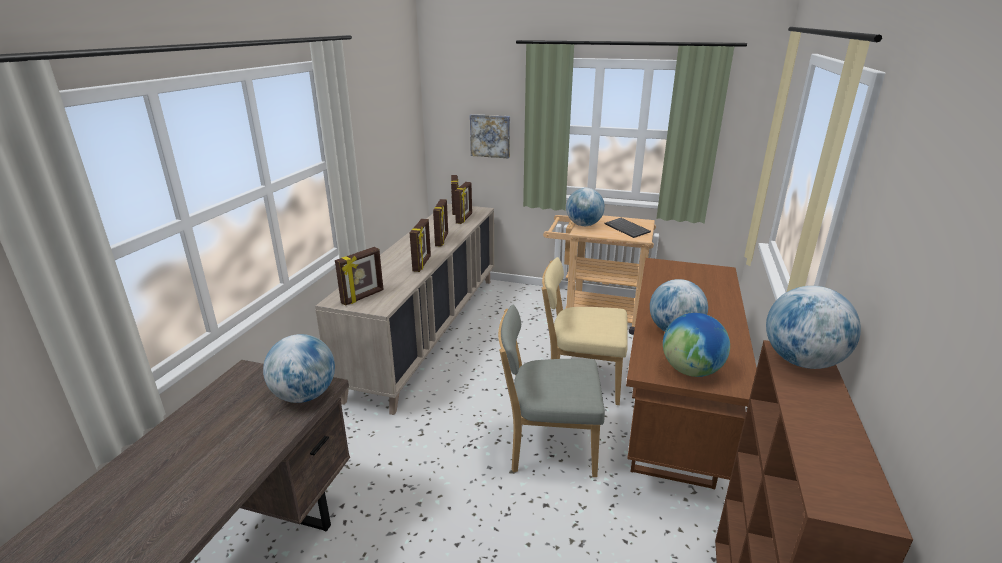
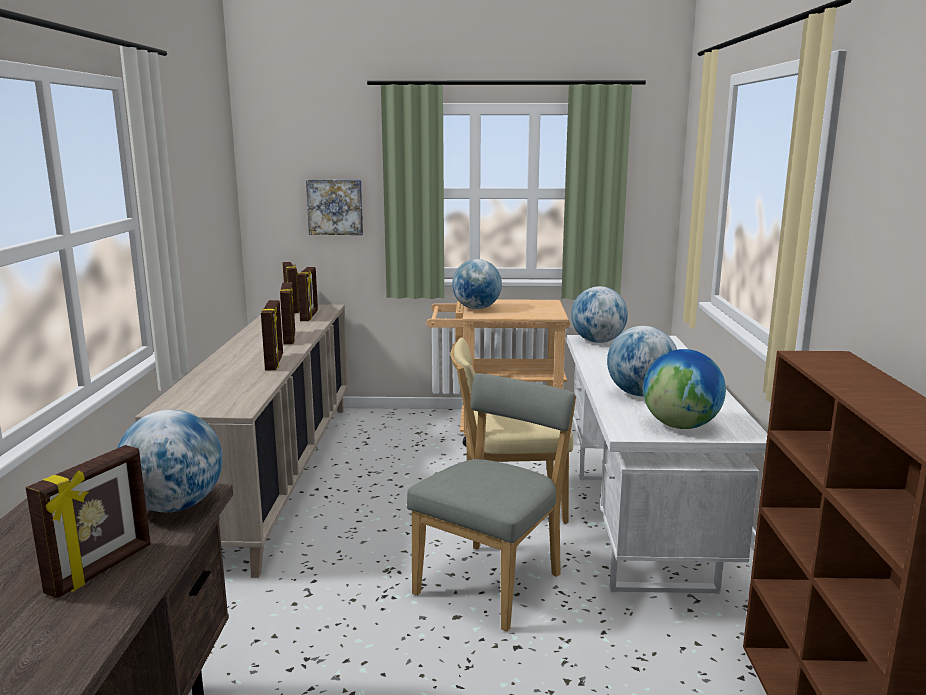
camera: 15 degrees left, 10 degrees down
picture frame [335,247,384,306] -> picture frame moved to [26,445,151,598]
grey chair [498,305,605,477] -> grey chair turned 135 degrees clockwise [407,373,576,632]
keyboard [605,218,651,238] -> none
brown desk [626,258,757,489] -> white desk [567,335,767,594]
globe [766,286,861,369] -> globe moved to [571,286,628,343]

